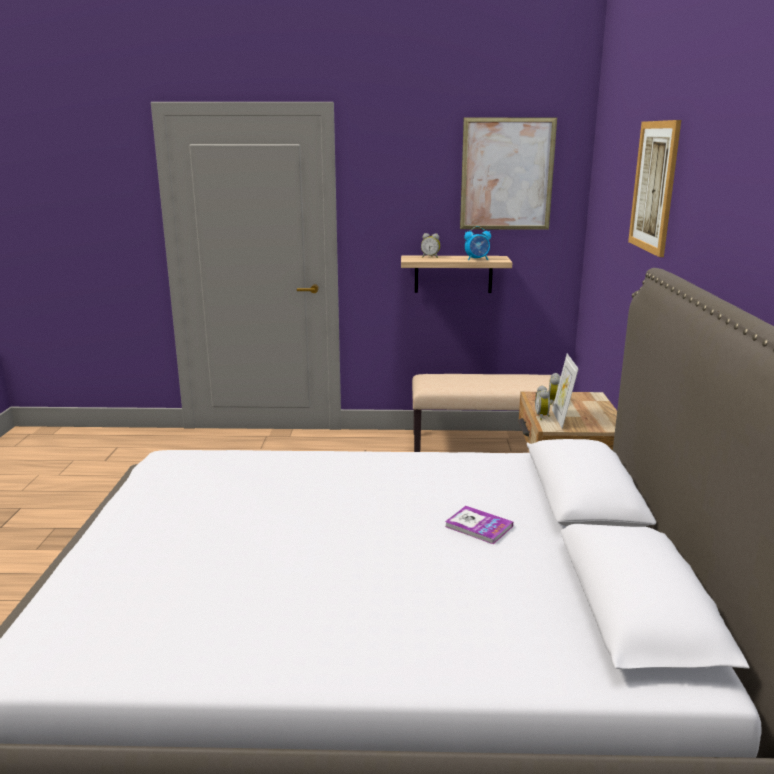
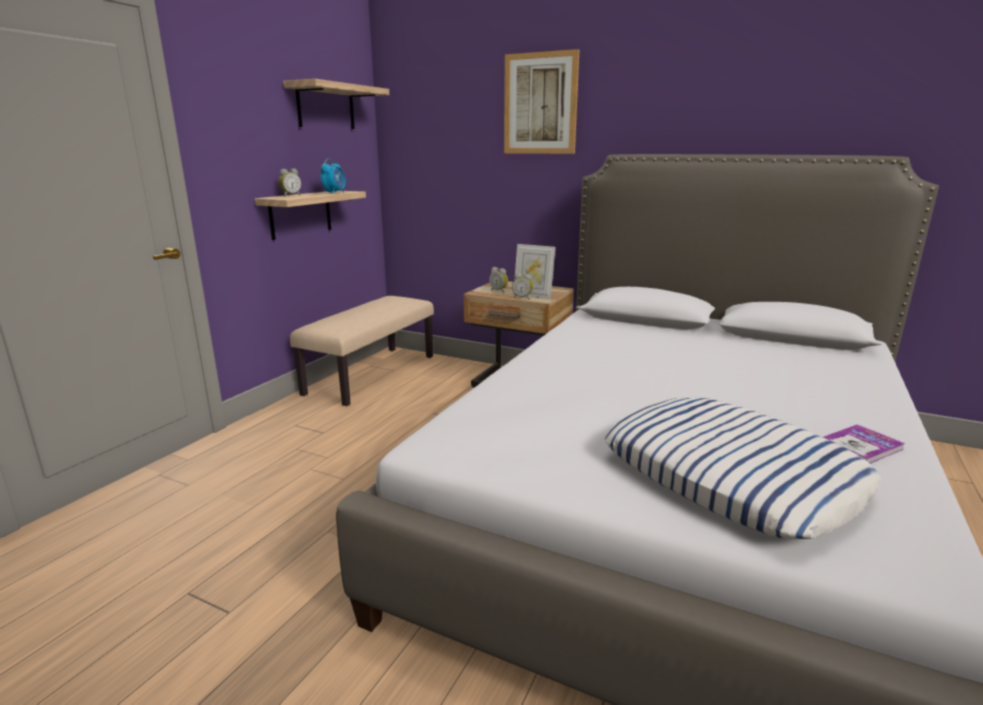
camera: 65 degrees left, 0 degrees up
book [445,506,513,544] -> book moved to [823,424,906,464]
picture [460,117,557,230] -> shelf [283,79,389,129]
none -> pillow [605,398,881,539]

